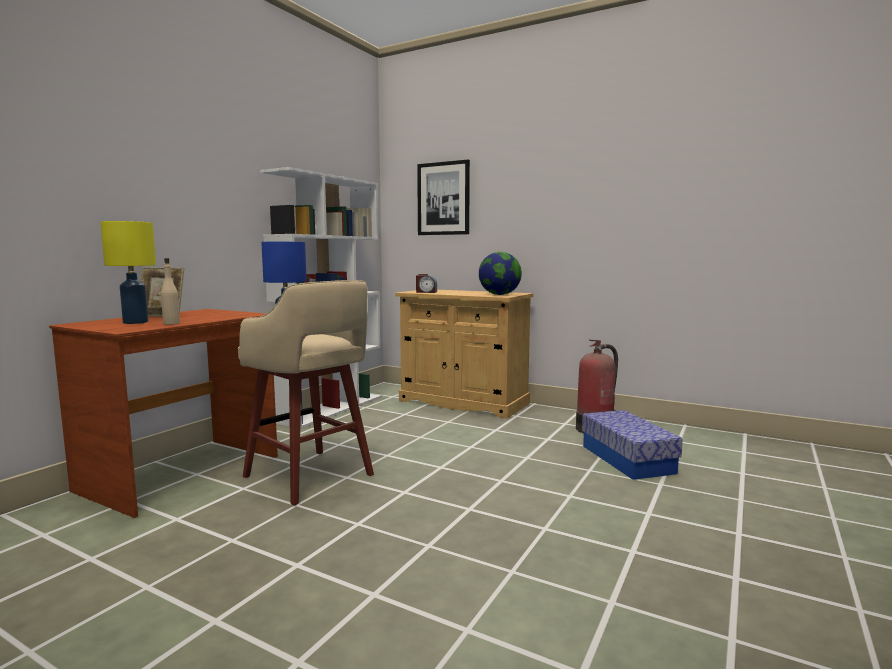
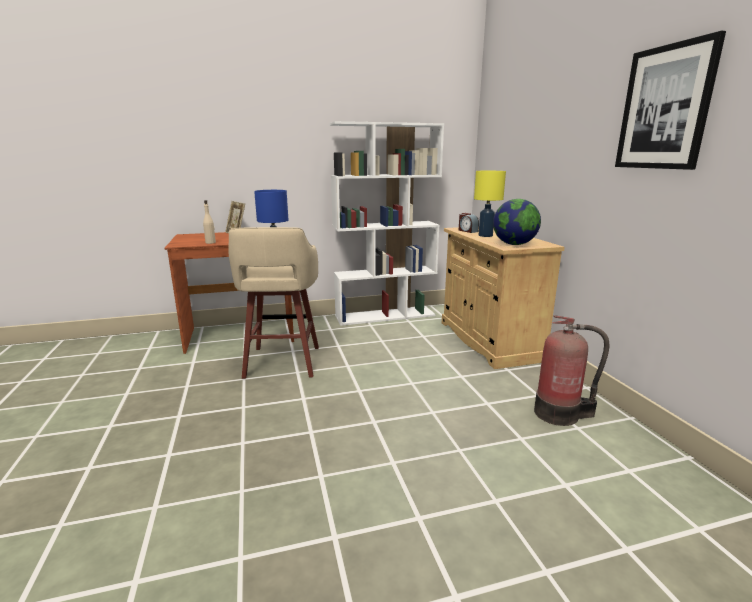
camera: 45 degrees right, 10 degrees up
yellow table lamp [100,221,156,324] -> yellow table lamp moved to [474,171,506,237]
picture [417,160,470,235] -> picture moved to [615,31,726,170]
storage box [582,410,683,480] -> none

